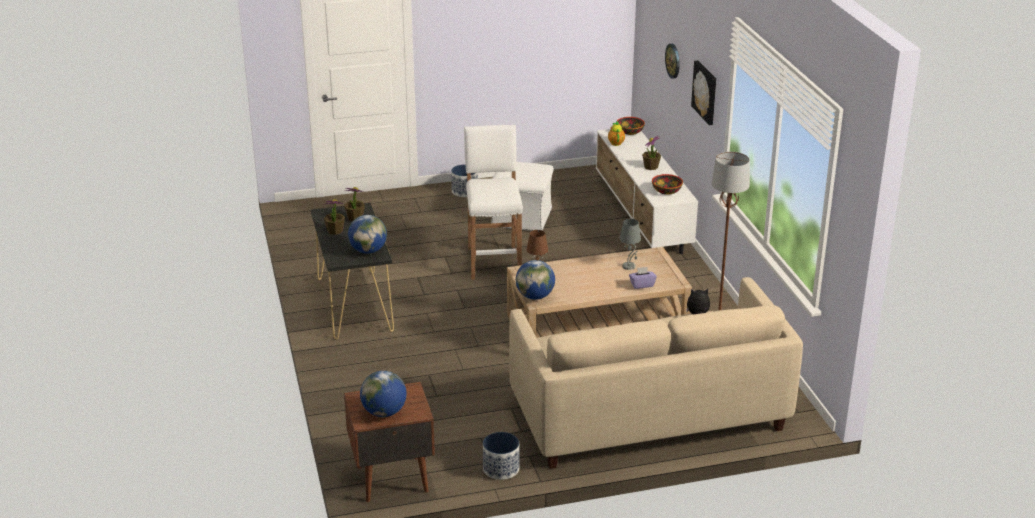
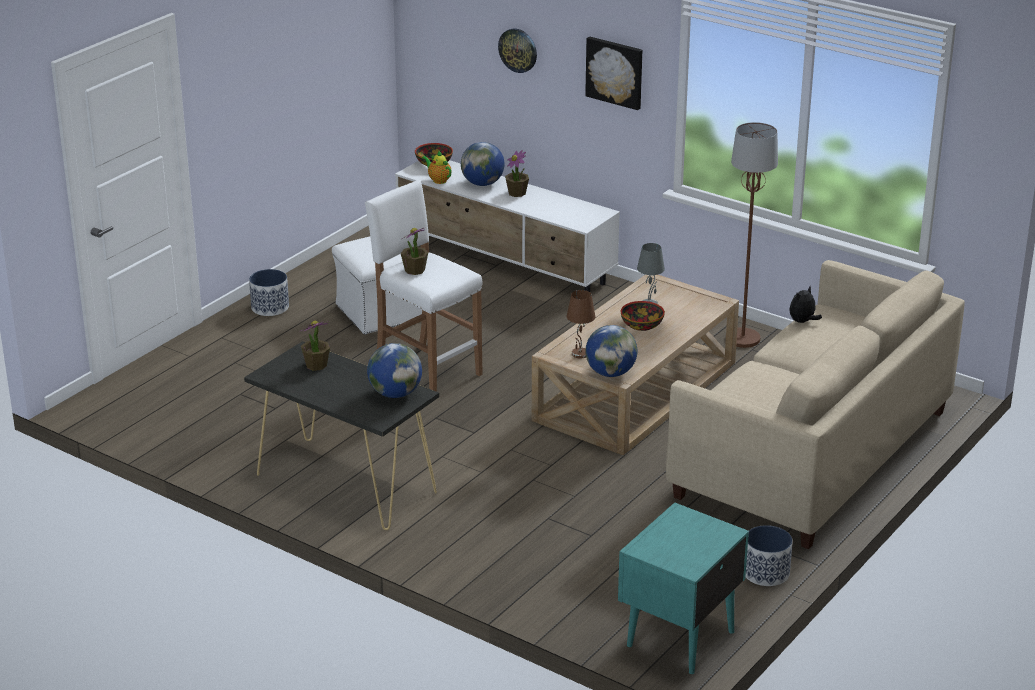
camera: 40 degrees left, 0 degrees up
potted plant [324,199,345,235] -> potted plant moved to [401,228,428,275]
brown nightstand [344,382,435,502] -> turquoise nightstand [618,503,749,674]
globe [360,371,407,417] -> globe moved to [461,142,504,186]
purple tissue box [629,267,657,289] -> none
bowl [652,174,683,195] -> bowl moved to [621,301,665,331]

